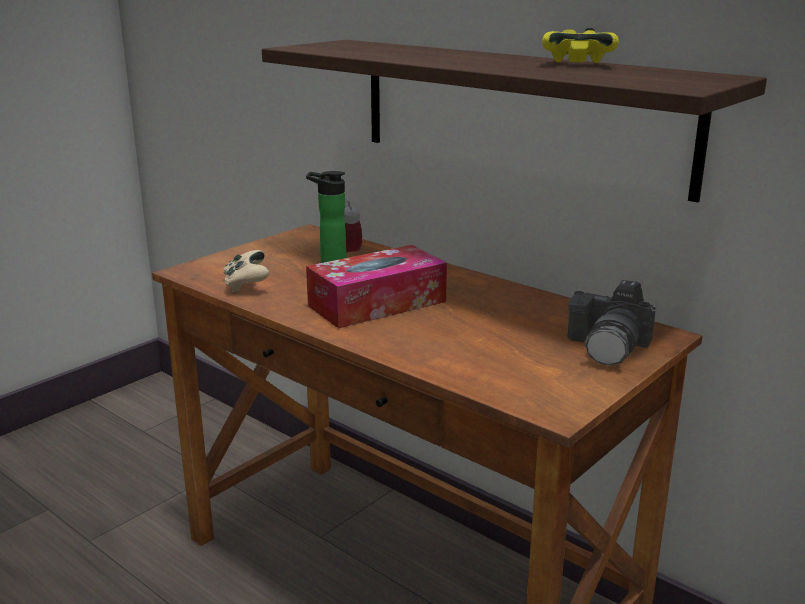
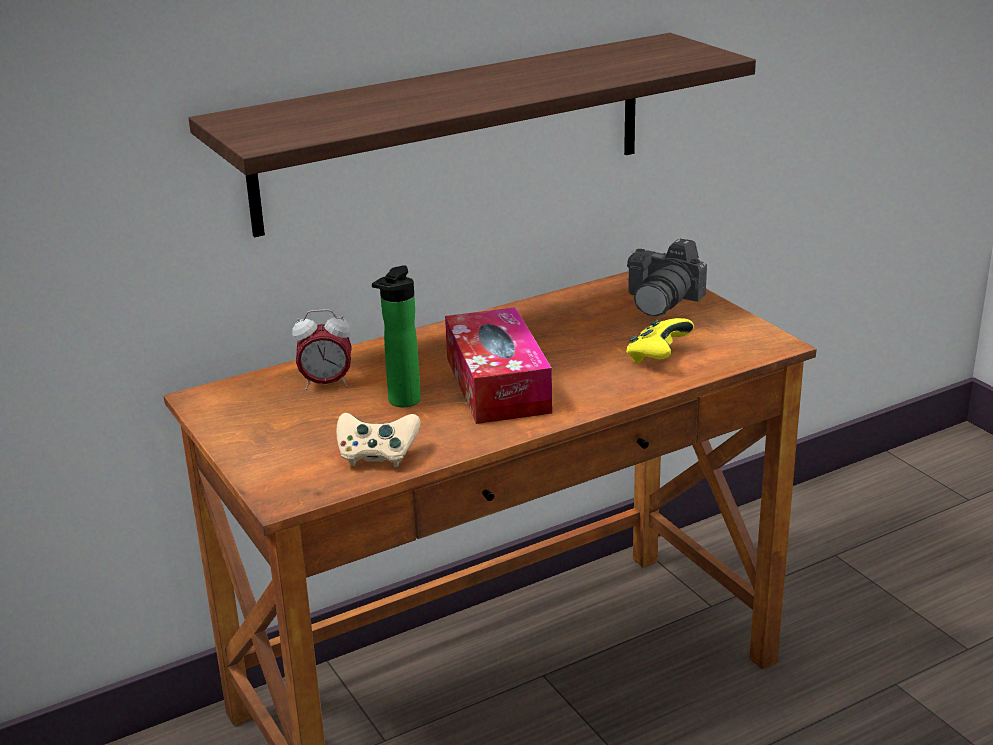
camera: 70 degrees left, 5 degrees up
yellow game controller [542,28,619,63] -> yellow game controller moved to [626,318,694,363]
camera [567,280,657,365] -> camera turned 75 degrees clockwise [627,239,707,316]

